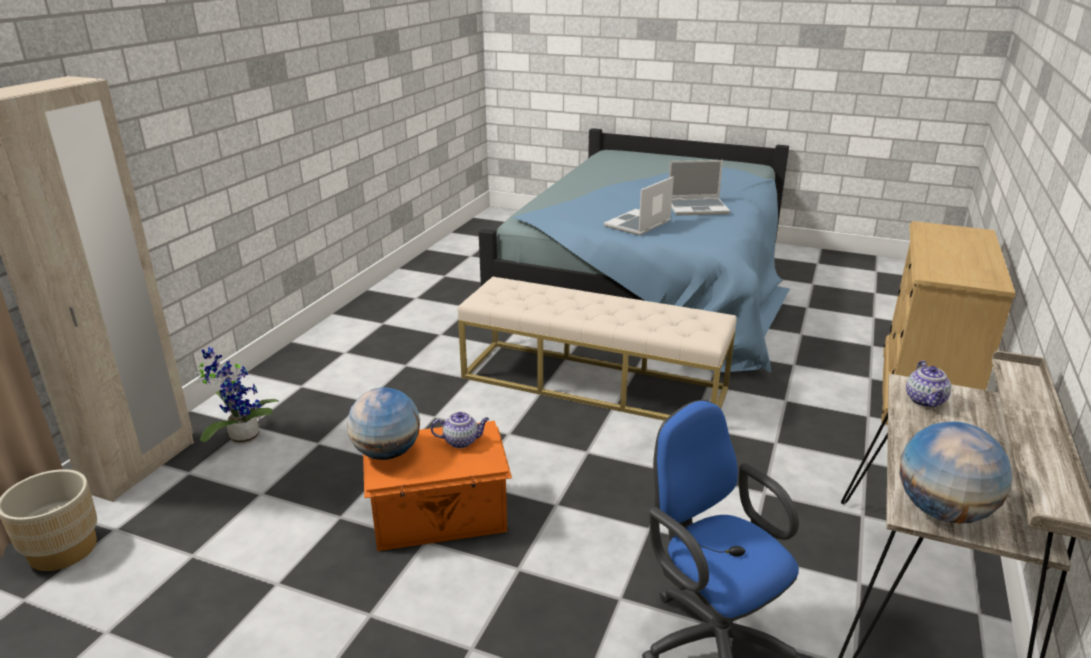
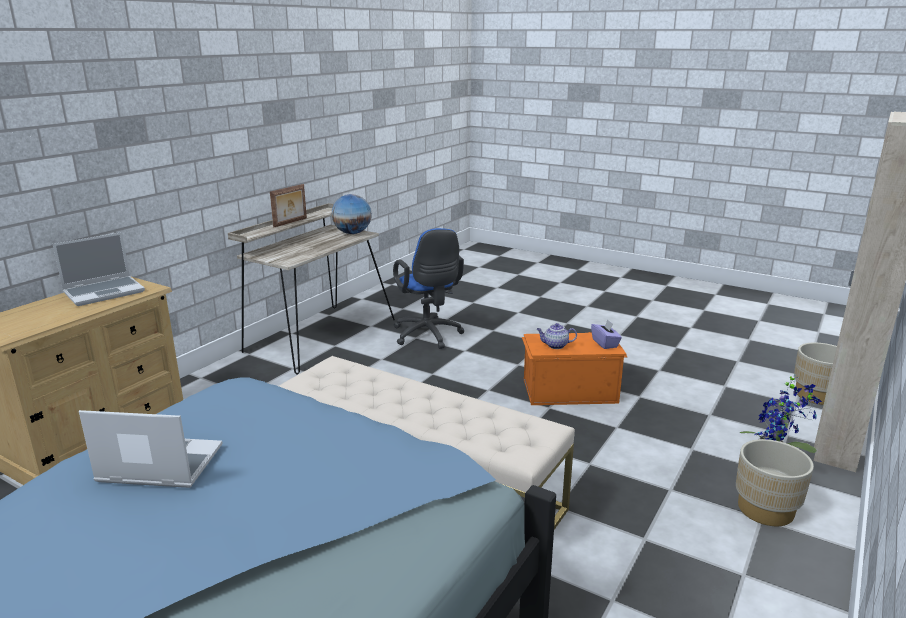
camera: 170 degrees left, 5 degrees down
globe [347,387,420,460] -> purple tissue box [591,319,622,349]
laptop [604,176,674,235] -> laptop moved to [53,232,145,306]
teapot [906,360,951,408] -> none
none -> picture frame [270,184,307,228]
none -> beige planter [736,439,814,526]

